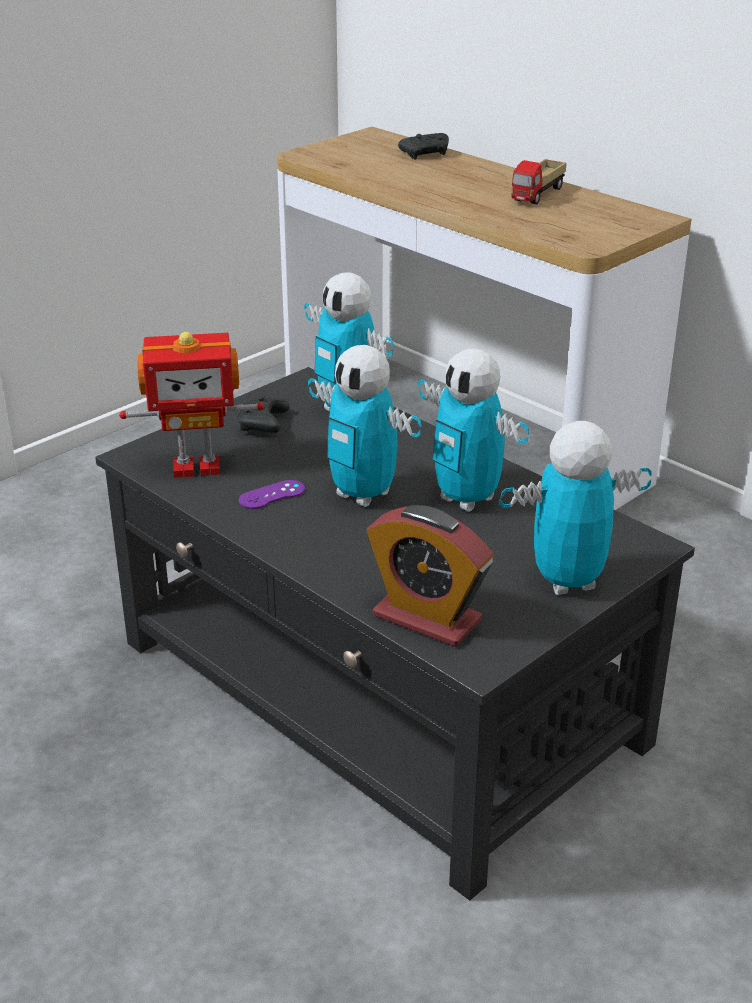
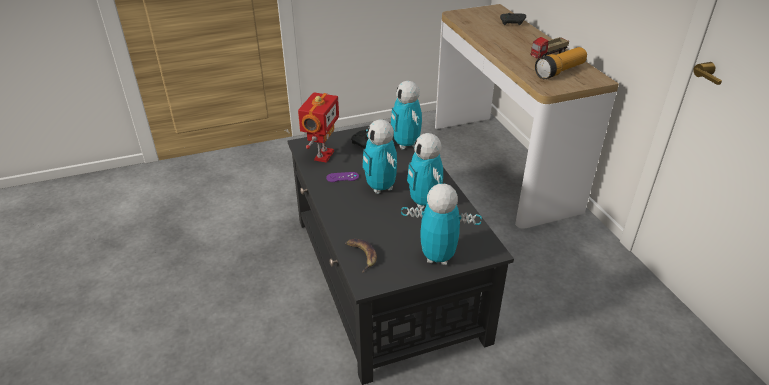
camera: 25 degrees right, 5 degrees up
toy robot [119,332,264,478] -> toy robot turned 90 degrees counterclockwise [298,92,339,163]
alarm clock [366,505,494,647] -> banana [345,239,377,273]
none -> flashlight [535,47,587,79]

